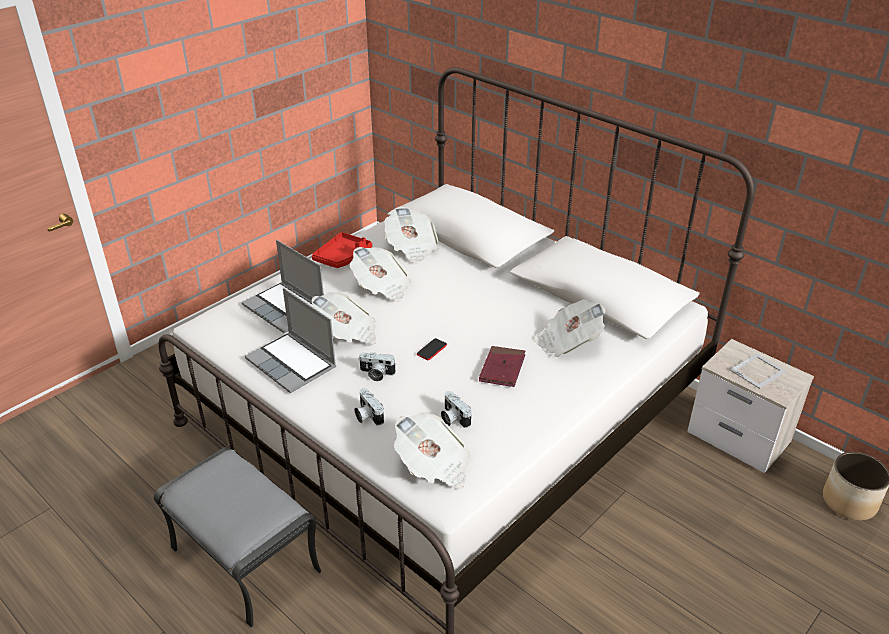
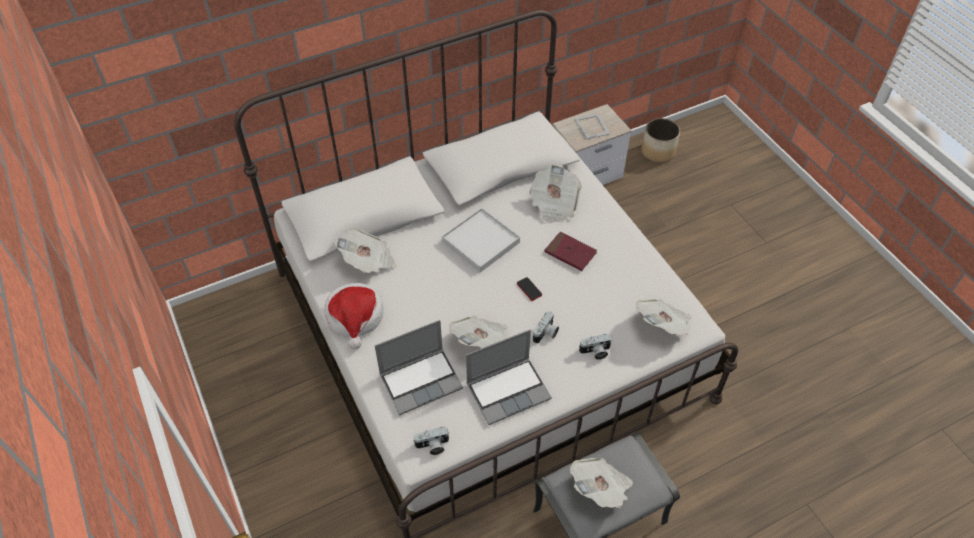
camera: 70 degrees left, 15 degrees up
red tray [312,232,372,268] -> hat [325,283,384,349]
newspaper [350,247,411,302] -> newspaper moved to [570,458,633,508]
camera [441,391,471,428] -> camera moved to [413,427,450,455]
none -> white tray [442,208,520,272]

